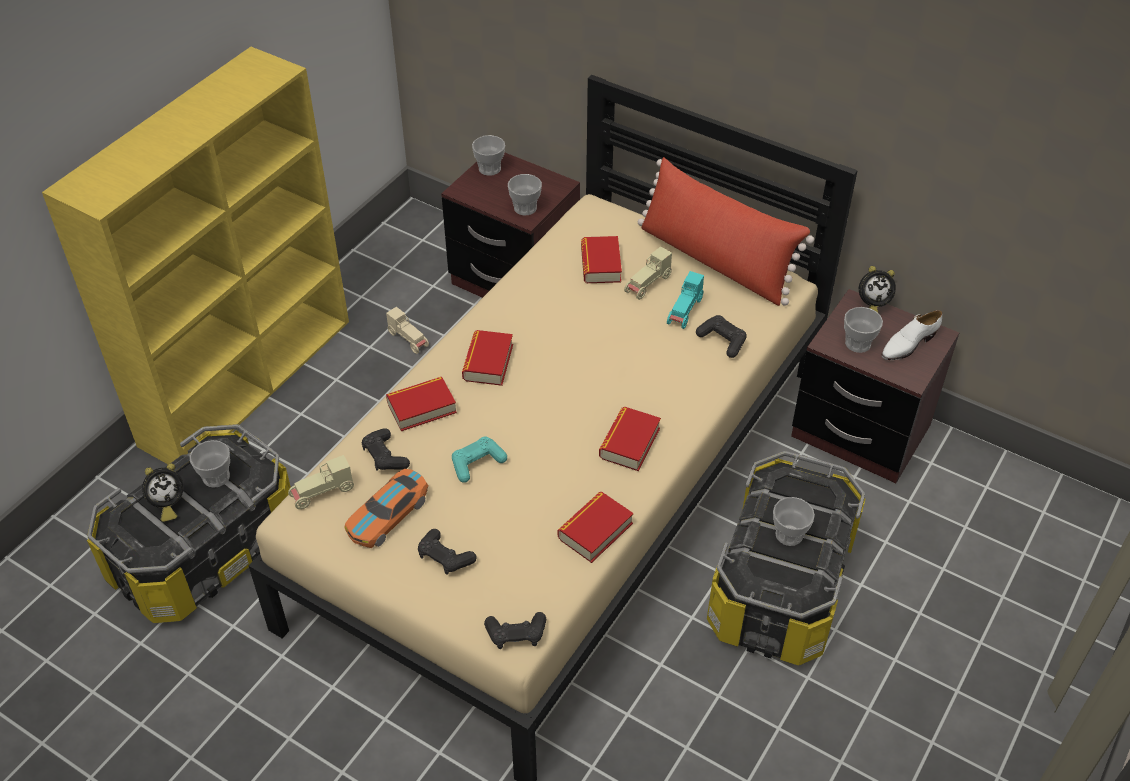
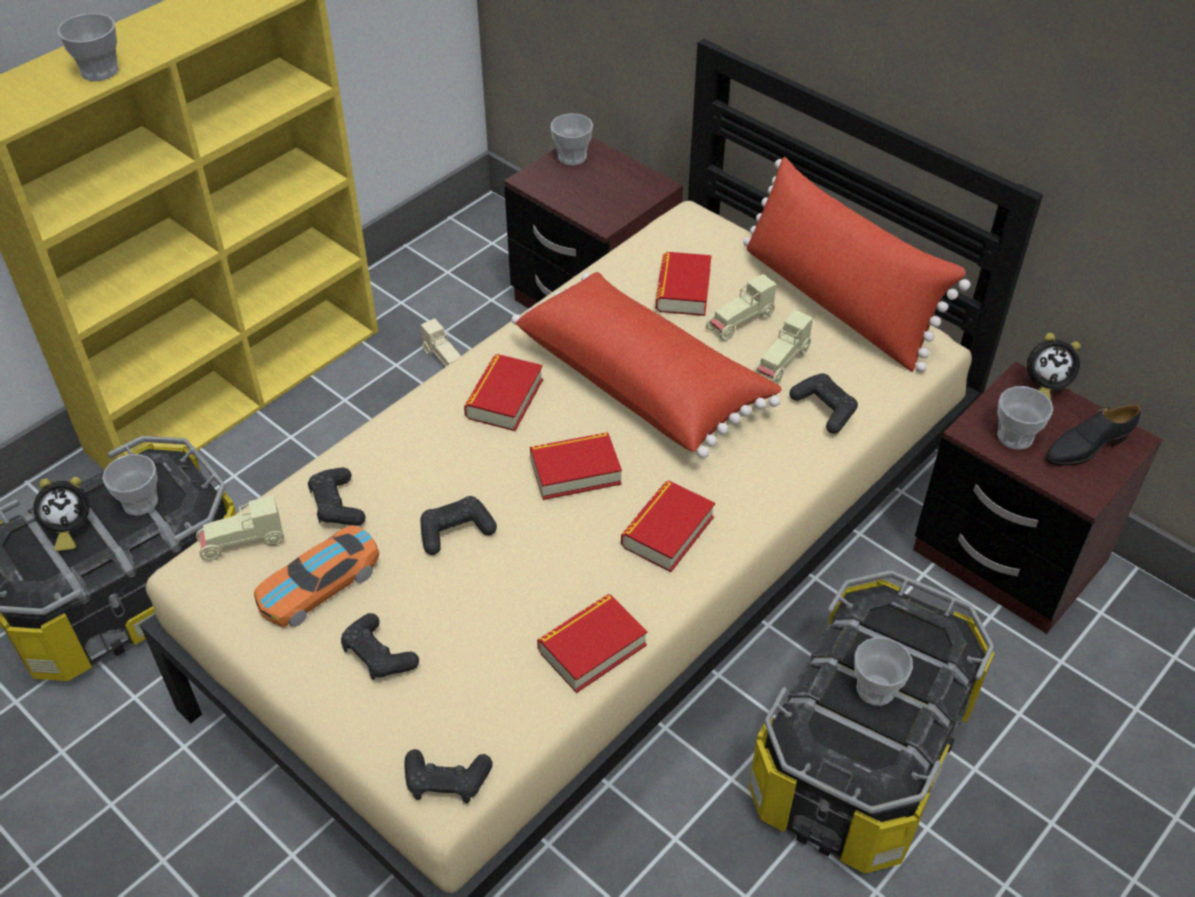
camera: 10 degrees right, 0 degrees up
book [386,377,457,431] -> book moved to [530,432,622,500]
turquoise game controller [452,436,507,483] -> black game controller [420,496,497,555]
cup [508,174,542,215] -> cup moved to [58,13,119,81]
turquoise toy car [667,271,704,329] -> beige toy car [754,310,813,384]
white shoe [881,310,942,360] -> black shoe [1046,404,1141,466]
none -> red pillow [512,272,782,458]

